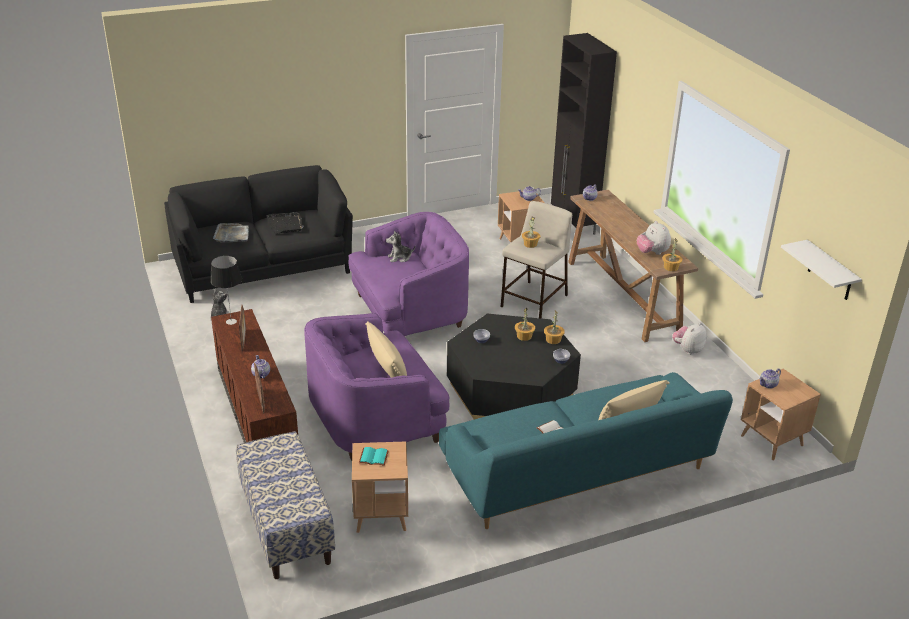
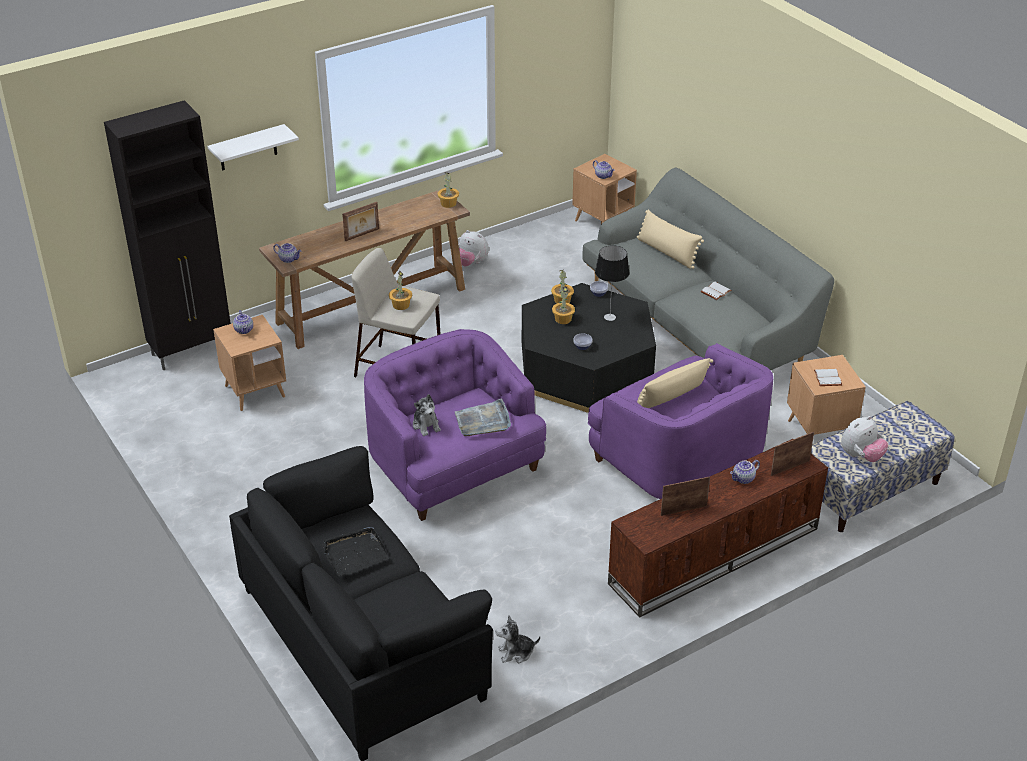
camera: 100 degrees left, 5 degrees up
table lamp [210,256,242,325] -> table lamp moved to [595,245,629,321]
grey tray [213,223,249,243] -> grey tray moved to [455,398,511,436]
turquoise book [359,447,389,466] -> white book [814,369,842,386]
turquoise sofa [439,372,733,529] -> grey sofa [582,168,834,370]
plush toy [637,221,671,255] -> plush toy moved to [841,416,888,462]
white shelf [781,240,862,300] -> white shelf moved to [207,124,299,171]
none -> picture frame [342,202,379,241]

